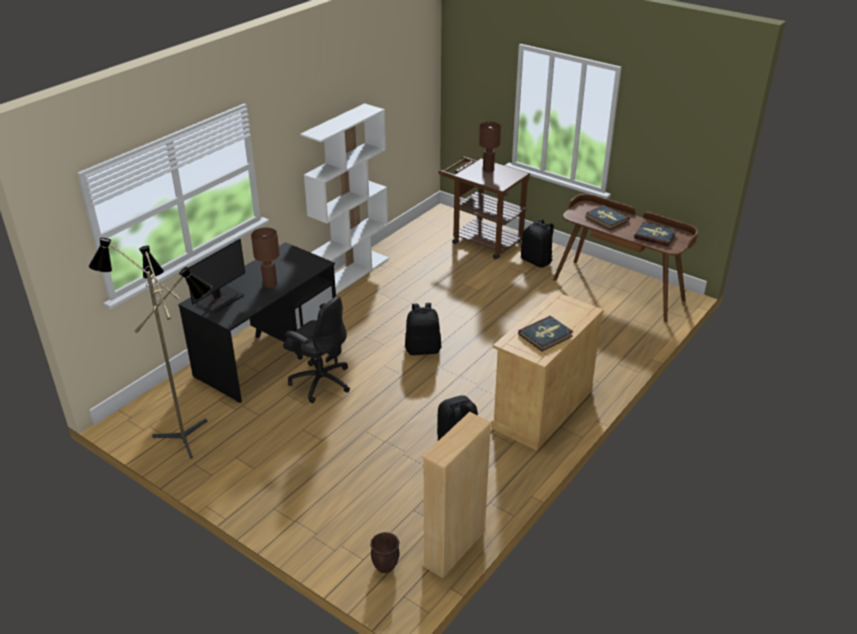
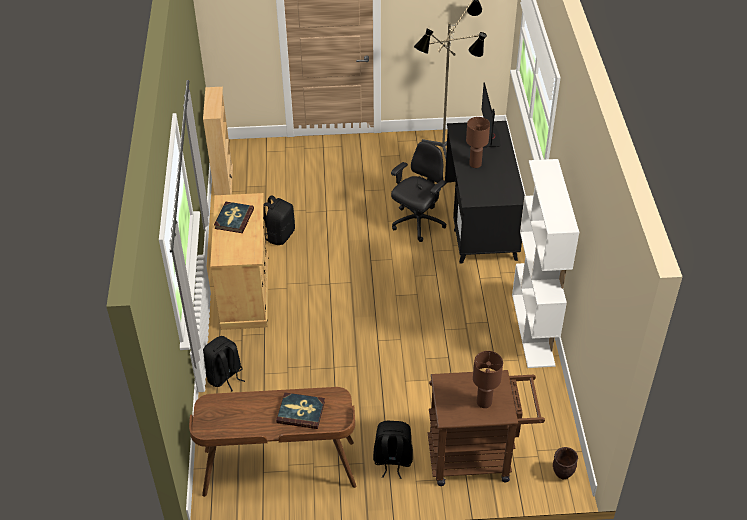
camera: 140 degrees right, 10 degrees up
black office chair [283,296,350,403] -> black office chair turned 135 degrees clockwise [391,142,447,242]
brown planter [370,532,400,573] -> brown planter moved to [553,447,578,479]
black backpack [405,303,442,355] -> black backpack moved to [203,336,245,391]
book [634,222,676,247] -> none

